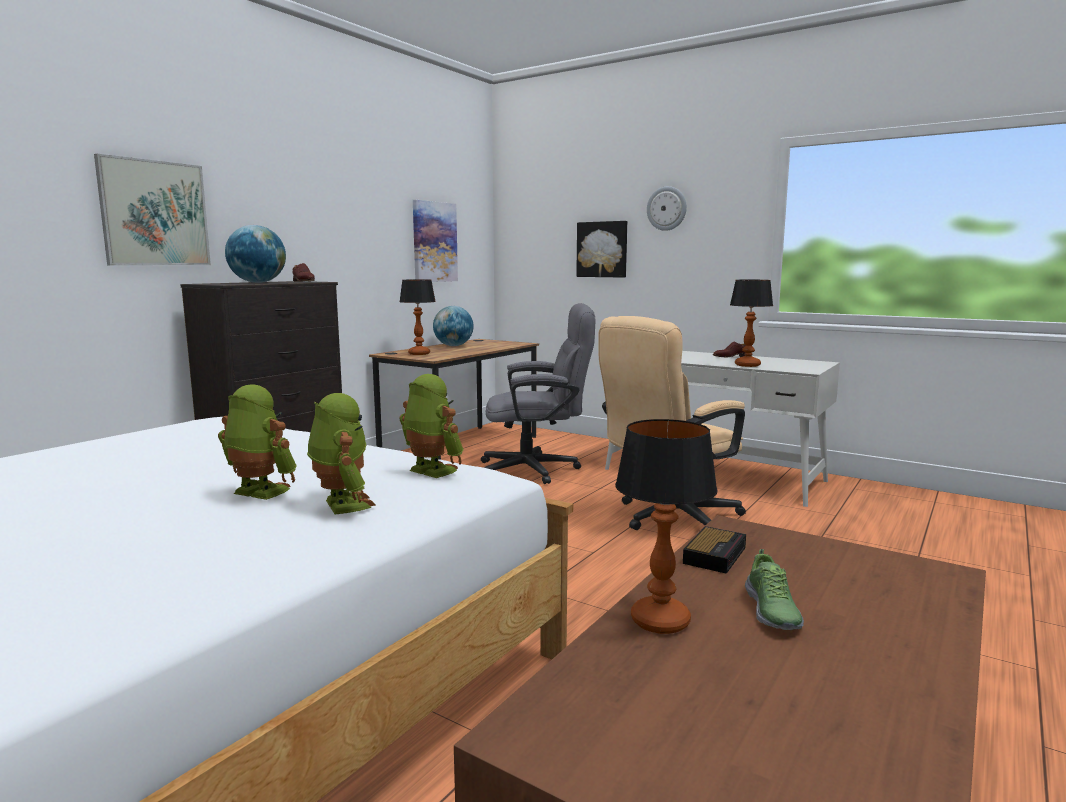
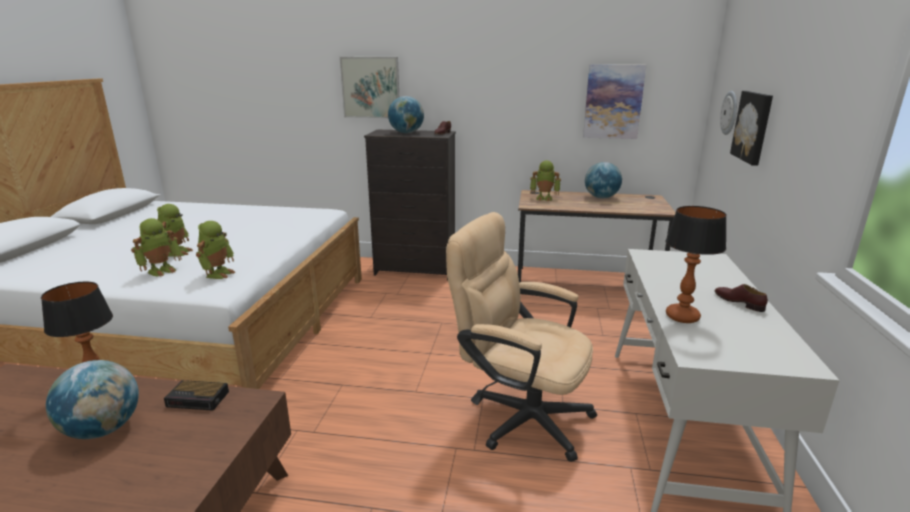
camera: 65 degrees right, 10 degrees up
table lamp [400,279,436,355] -> toy robot [530,160,561,201]
grey office chair [481,303,595,484] -> none
wall clock [647,186,687,231] -> wall clock moved to [720,91,737,135]
shoe [745,549,804,630] -> globe [46,360,139,439]

